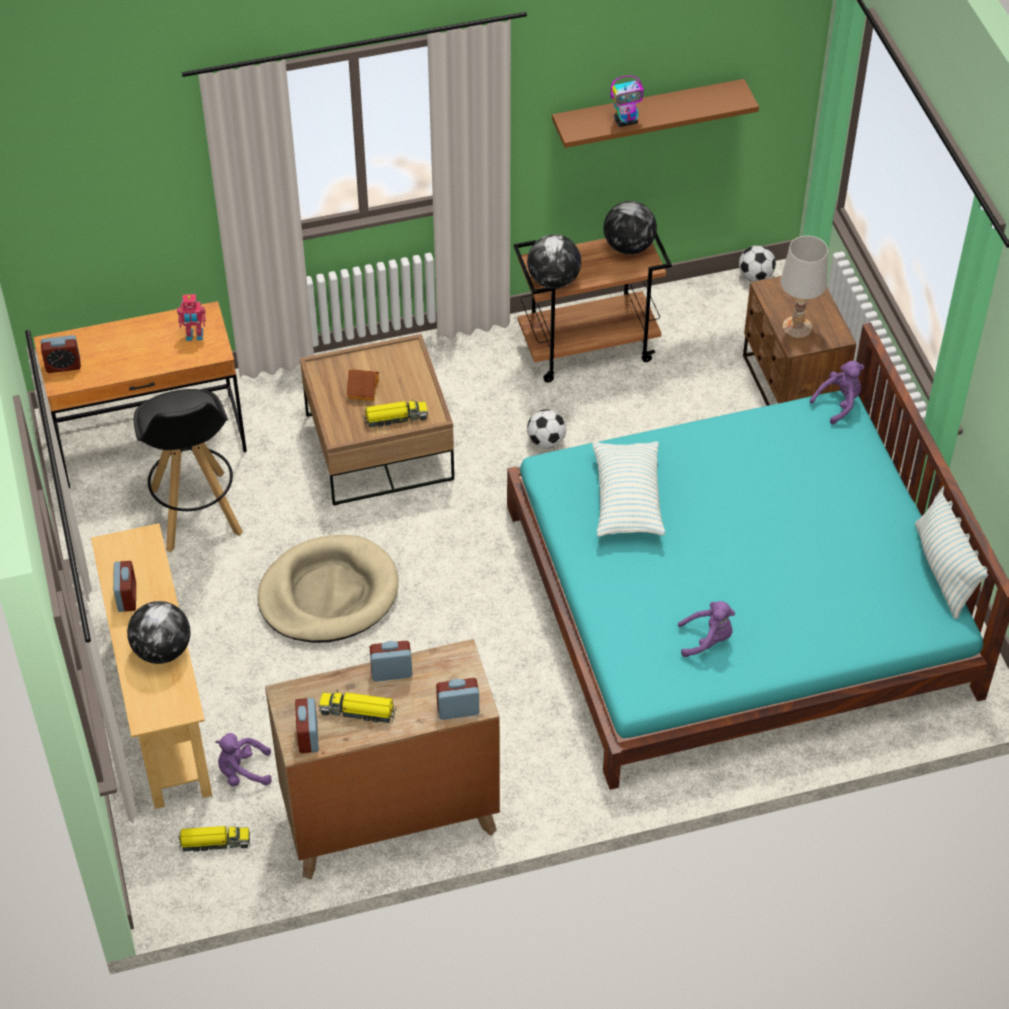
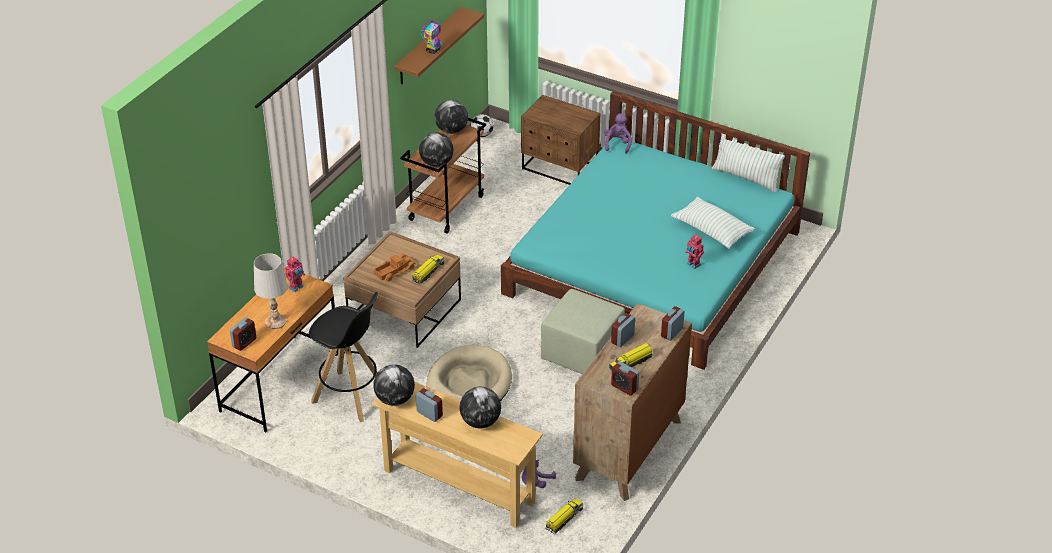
camera: 45 degrees left, 10 degrees down
toy house [347,369,379,401] -> toy truck [374,253,416,281]
football [527,409,566,449] -> none
pillow [592,442,665,537] -> pillow moved to [671,197,755,249]
purple plush toy [678,601,735,657] -> toy robot [685,235,704,269]
white table lamp [781,236,828,338] -> white table lamp moved to [254,253,288,329]
none -> globe [374,364,415,406]
none -> green ottoman [541,289,625,374]

